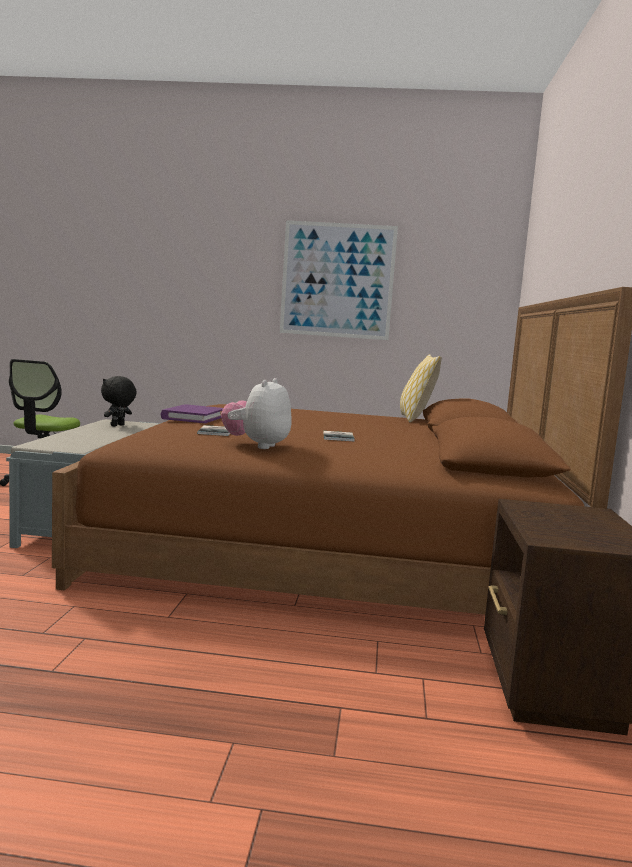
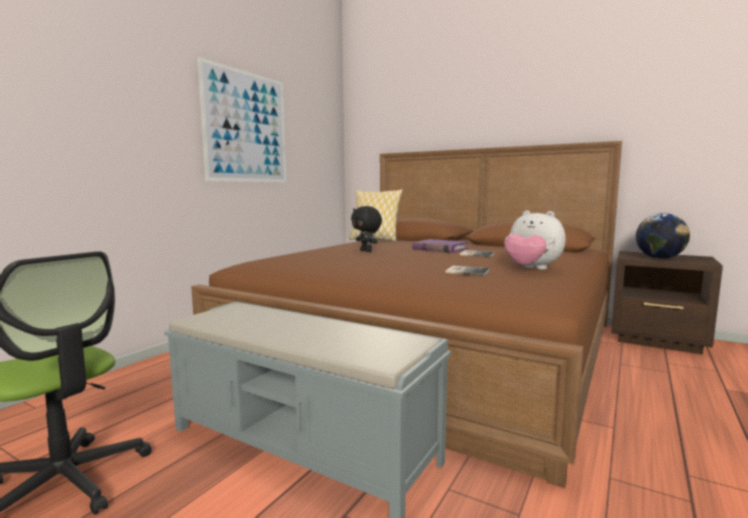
camera: 65 degrees left, 0 degrees up
black plush toy [101,376,137,426] -> black plush toy moved to [351,206,382,252]
purple book [161,404,223,423] -> purple book moved to [412,239,468,253]
none -> globe [636,213,690,259]

